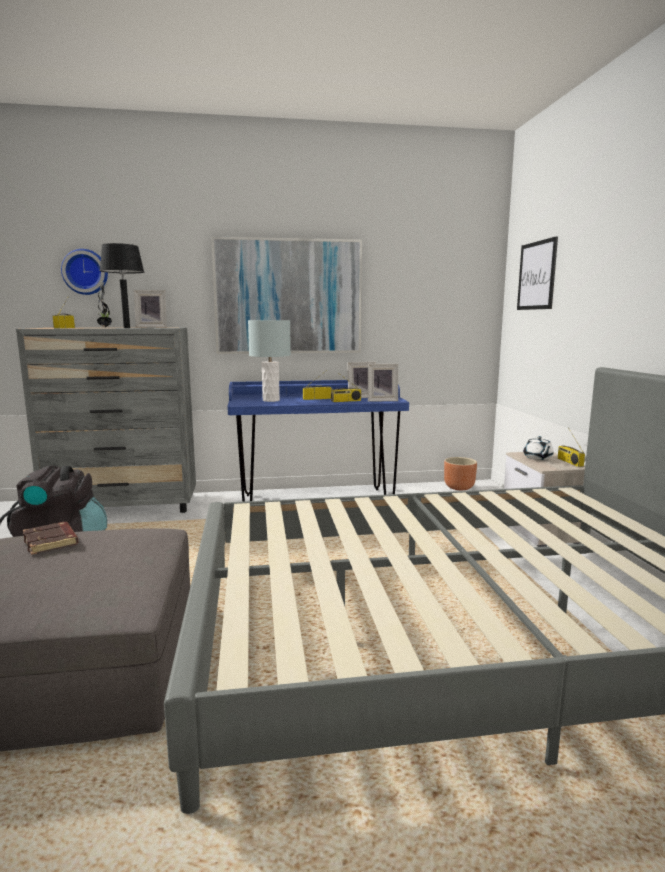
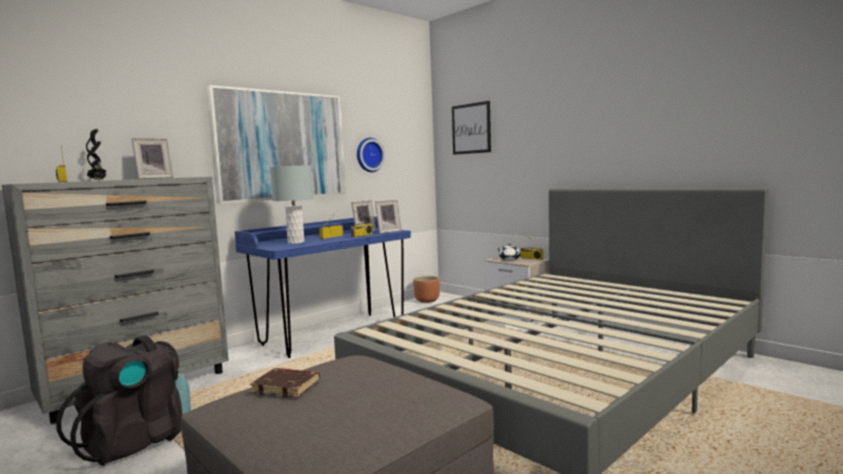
camera: 35 degrees left, 5 degrees down
wall clock [61,249,108,295] -> wall clock moved to [357,138,385,172]
black table lamp [100,243,144,328] -> none

